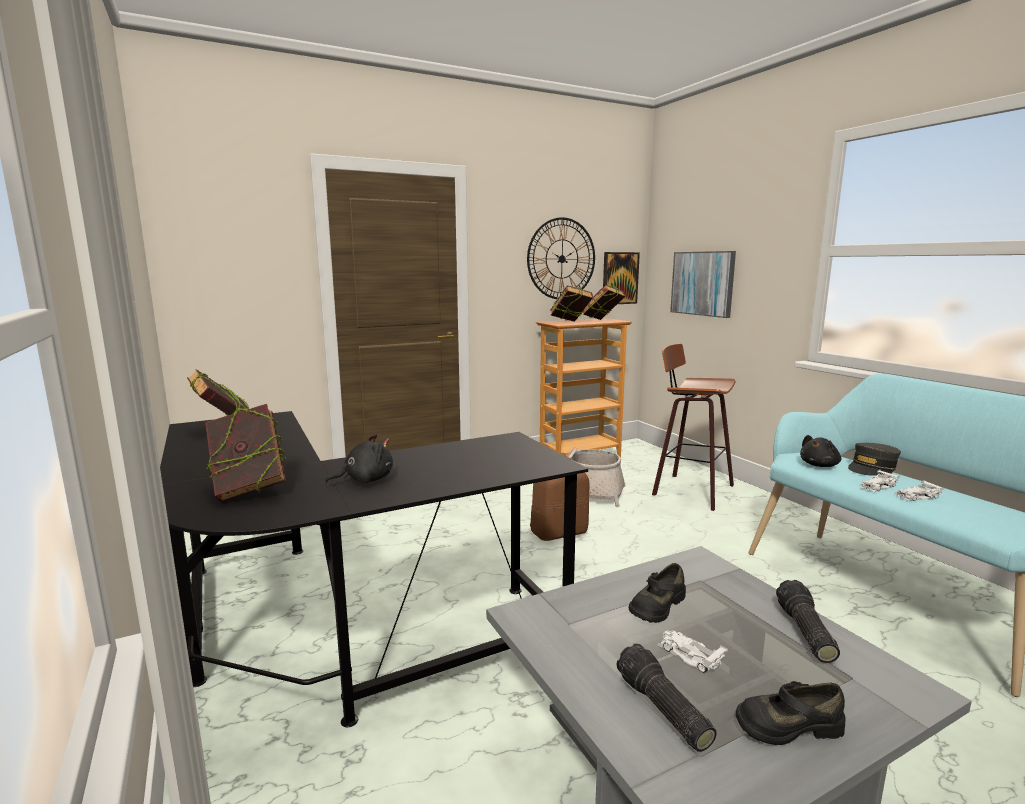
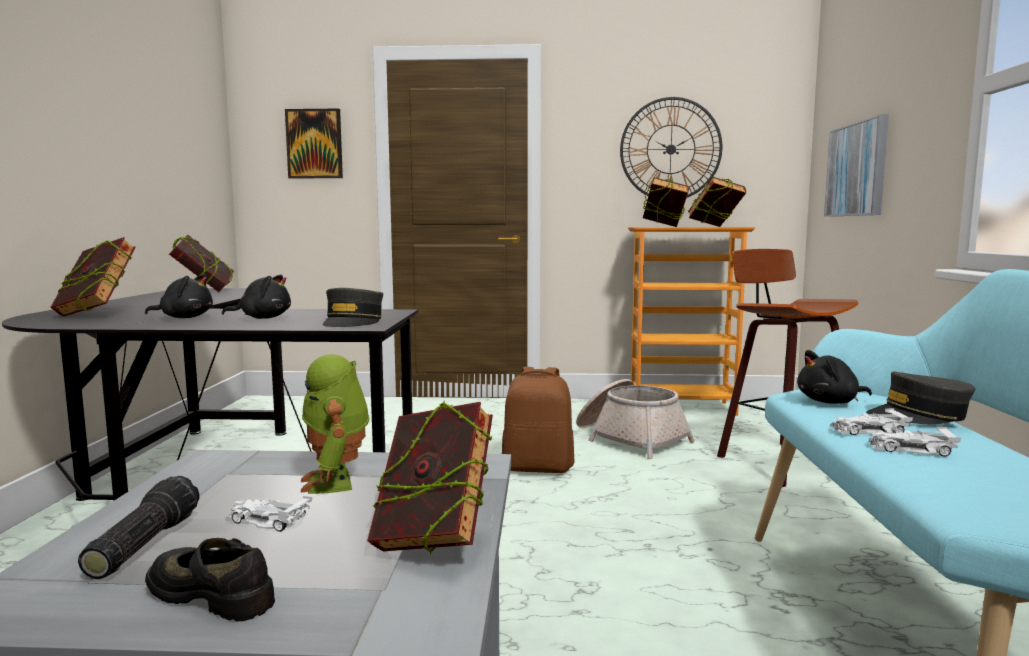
camera: 30 degrees right, 5 degrees down
picture [603,252,640,304] -> picture moved to [285,109,343,178]
black shoe [628,563,686,623] -> toy robot [301,354,369,494]
white toy car [657,630,728,673] -> white toy car turned 60 degrees counterclockwise [225,496,312,532]
flashlight [776,580,840,663] -> book [367,401,493,555]
none -> black plush toy [222,275,291,319]
none -> grey cap [322,288,383,327]

